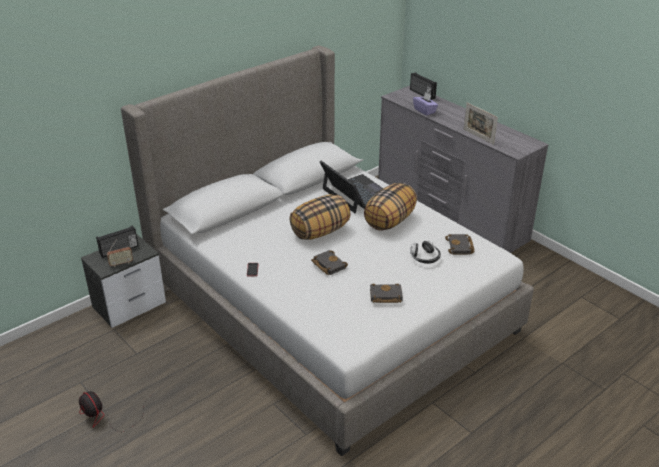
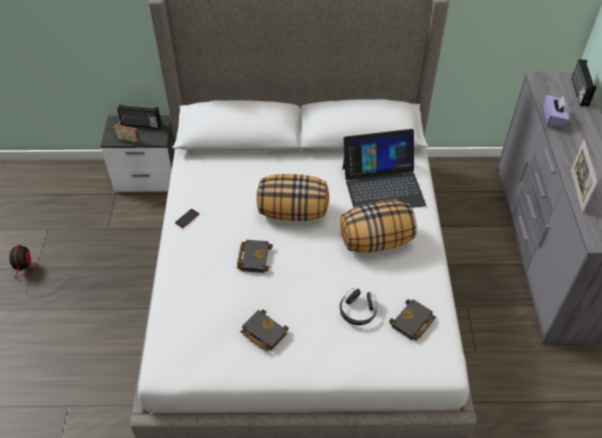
camera: 40 degrees right, 15 degrees up
laptop [320,161,383,213] -> laptop turned 75 degrees clockwise [342,129,426,208]

